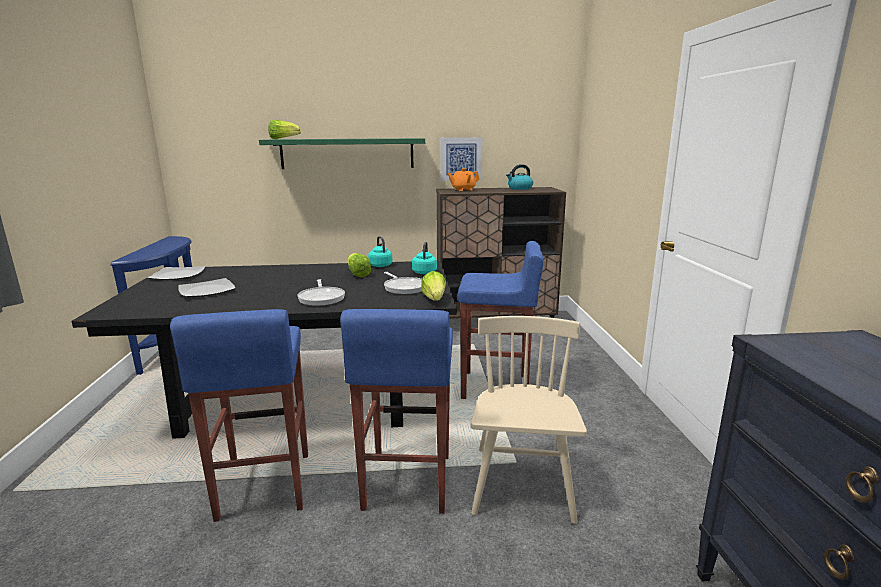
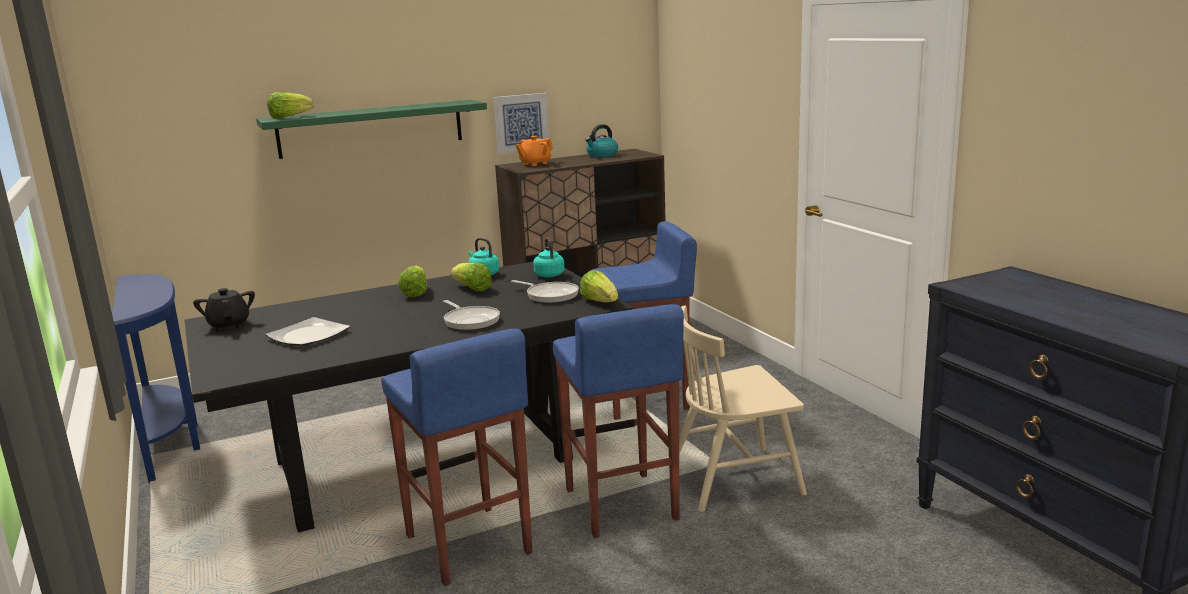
camera: 20 degrees left, 0 degrees up
plate [147,266,206,280] -> black teapot [193,288,255,331]
beige chair [471,316,587,524] -> beige chair turned 90 degrees counterclockwise [668,306,807,512]
none -> lettuce [398,266,427,298]

